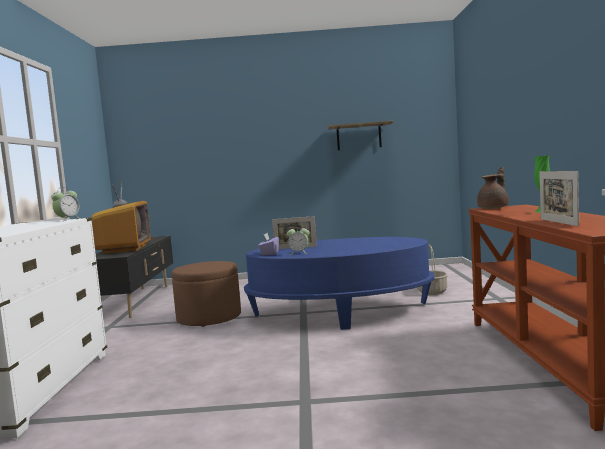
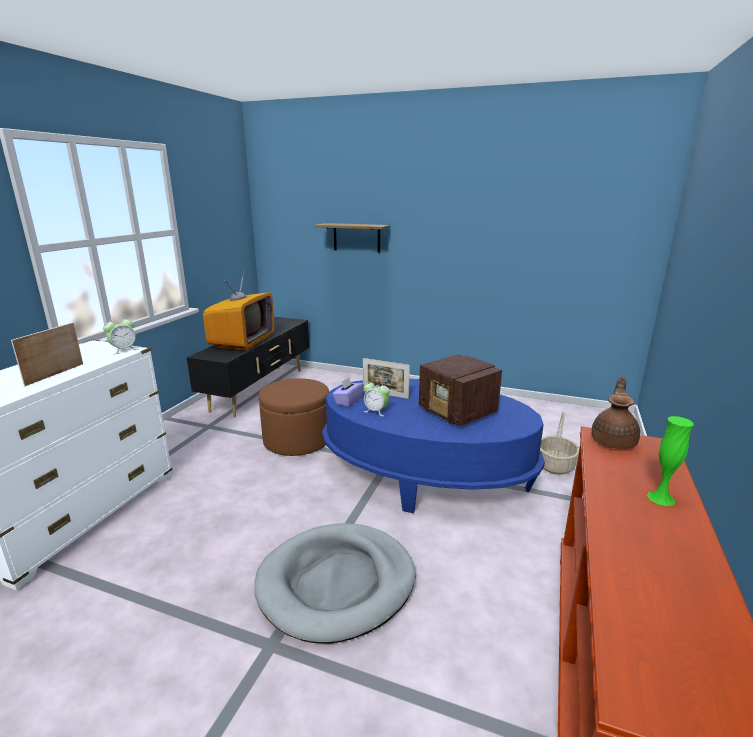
camera: 20 degrees right, 15 degrees up
shelf [328,121,393,150] -> shelf moved to [315,223,390,253]
brown teapot [477,167,509,209] -> brown teapot turned 45 degrees counterclockwise [592,376,640,449]
picture frame [539,171,579,226] -> picture frame moved to [11,322,83,386]
none -> grey dog bed [254,523,415,644]
none -> radio [419,354,502,426]

